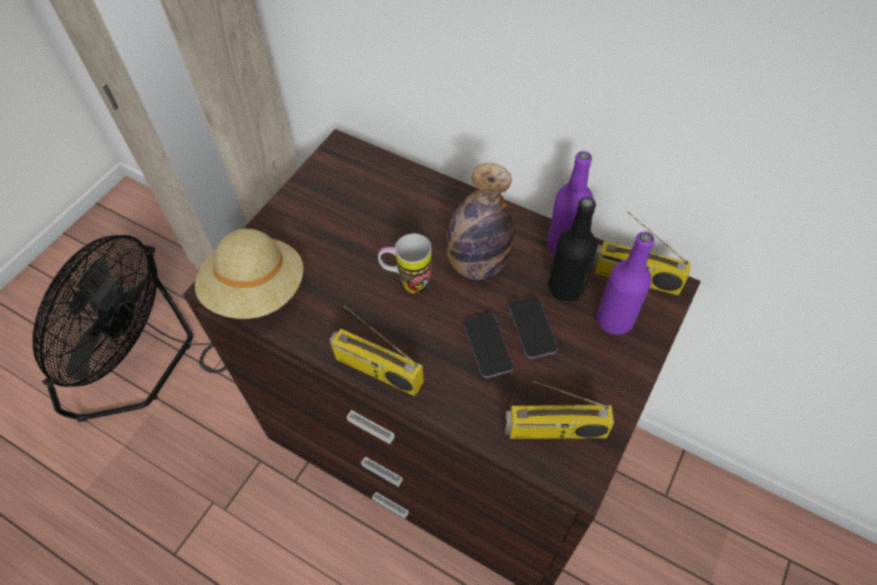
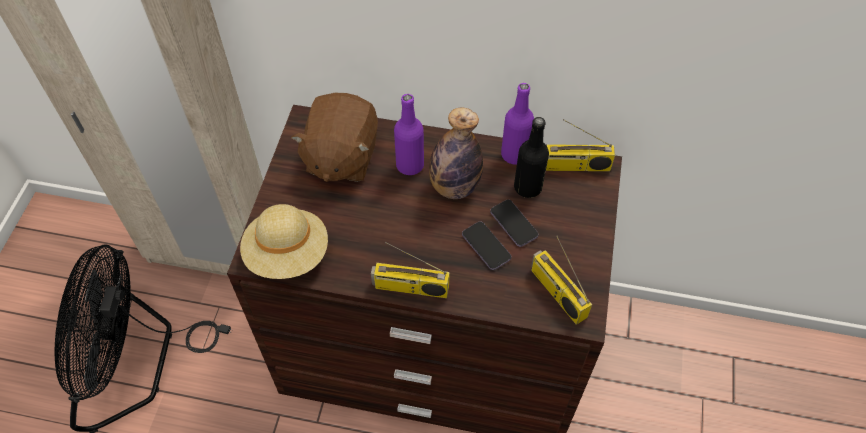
camera: 20 degrees left, 0 degrees up
mug [378,233,432,294] -> none
radio [504,381,614,439] -> radio turned 75 degrees clockwise [531,236,592,325]
purple bottle [597,231,655,335] -> purple bottle moved to [394,94,424,175]
none -> brown plush toy [291,93,378,182]

